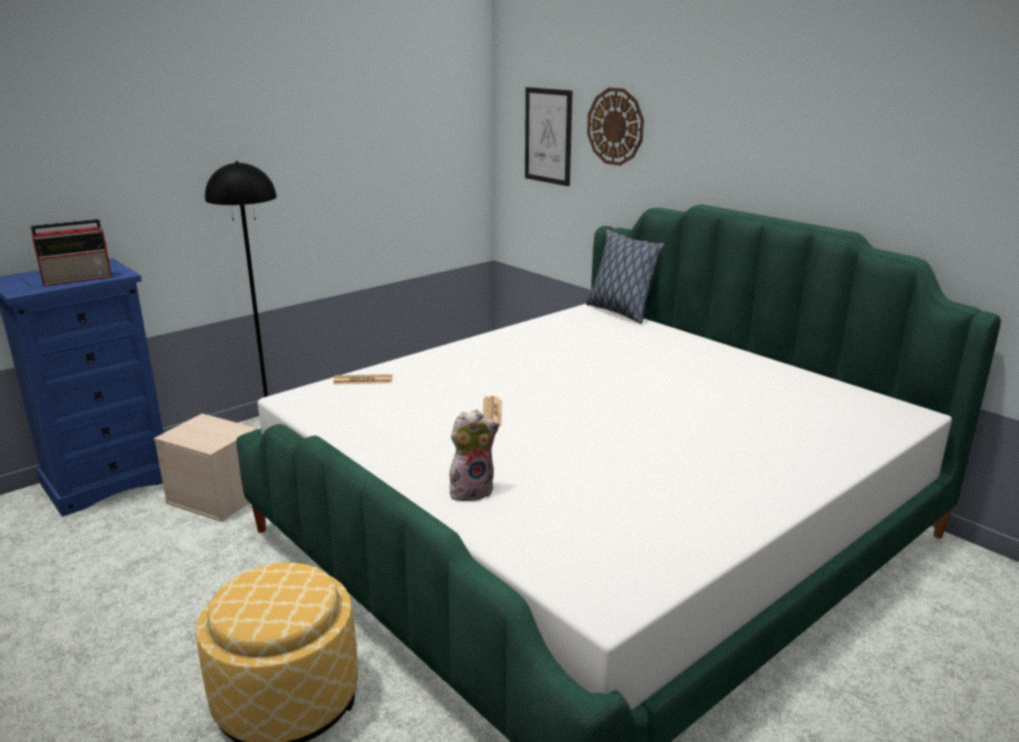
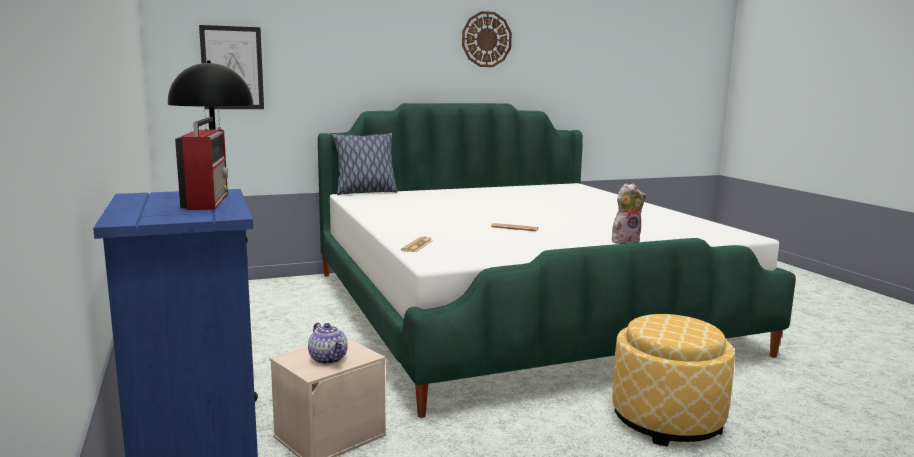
camera: 70 degrees left, 10 degrees down
plush toy [450,410,500,504] -> plush toy turned 75 degrees clockwise [612,183,646,244]
wall clock [587,88,644,166] -> wall clock moved to [462,11,512,67]
none -> teapot [308,323,348,365]

